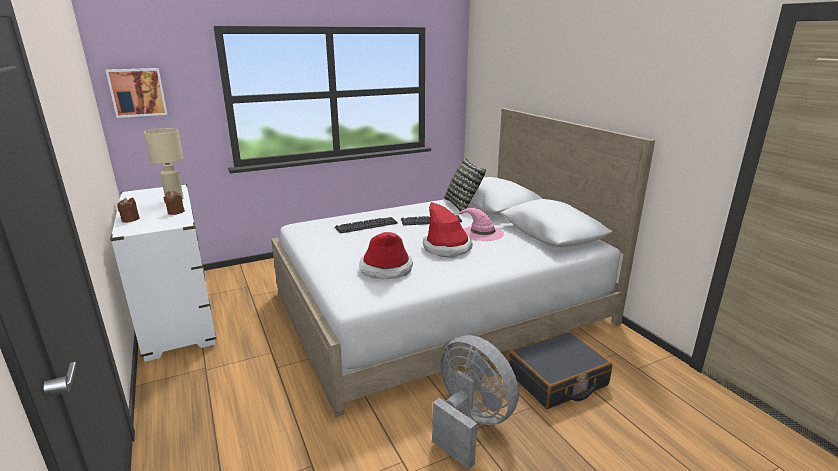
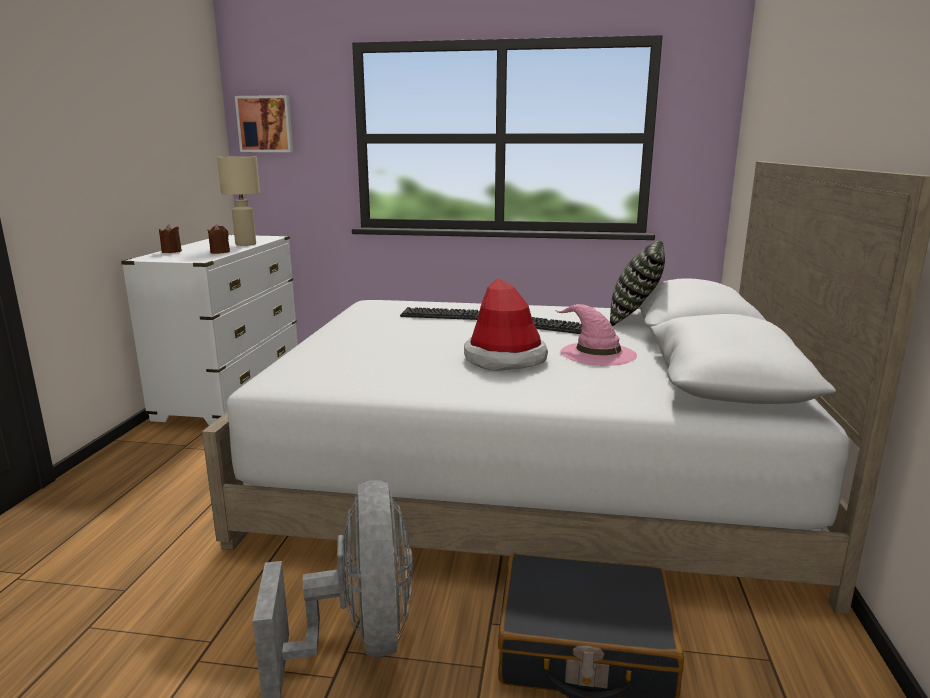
camera: 35 degrees right, 5 degrees down
hat [359,232,413,279] -> none

